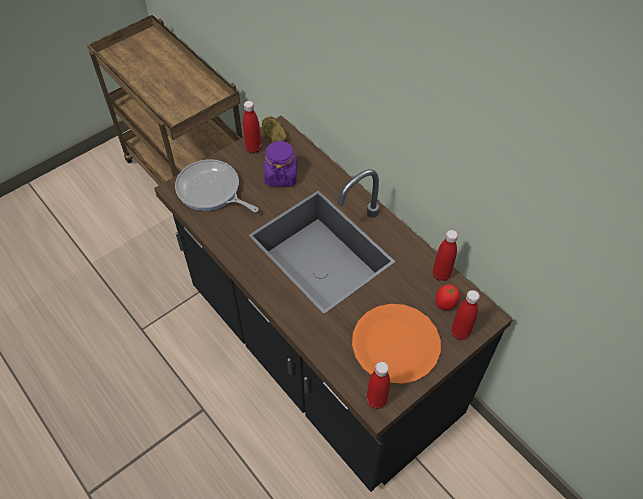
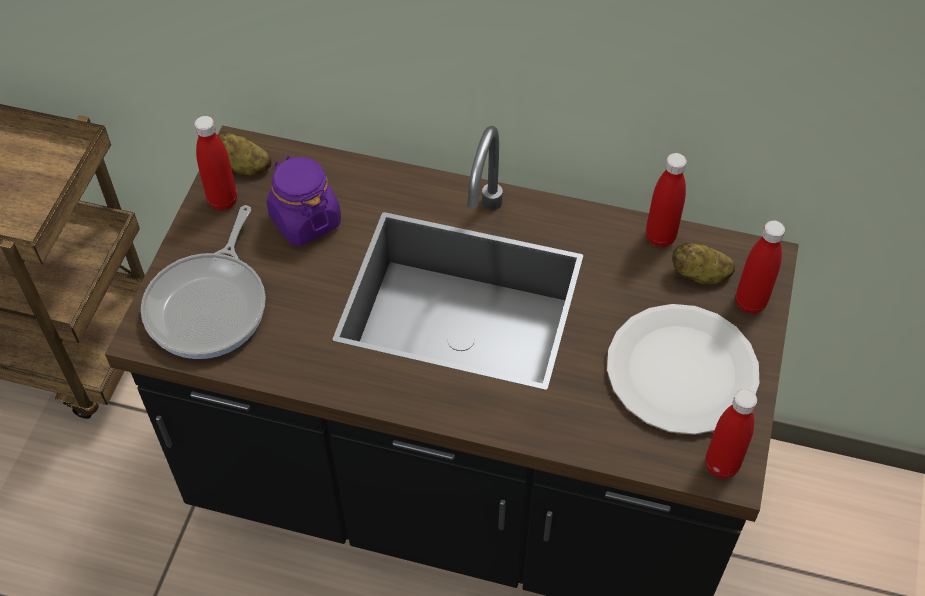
camera: 35 degrees left, 0 degrees up
frying pan [175,159,259,212] -> frying pan turned 75 degrees counterclockwise [141,205,266,359]
orange plate [352,304,441,384] -> white plate [607,304,759,435]
tomato [436,284,460,310] -> potato [672,242,735,284]

